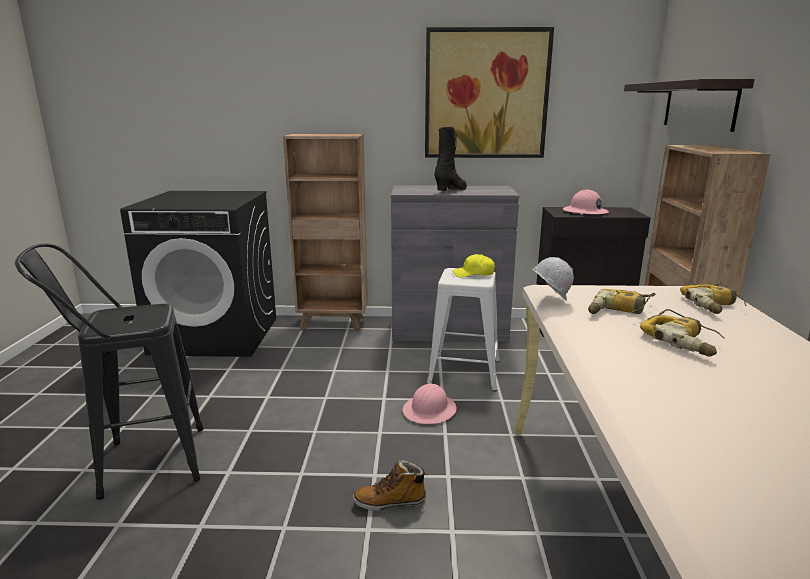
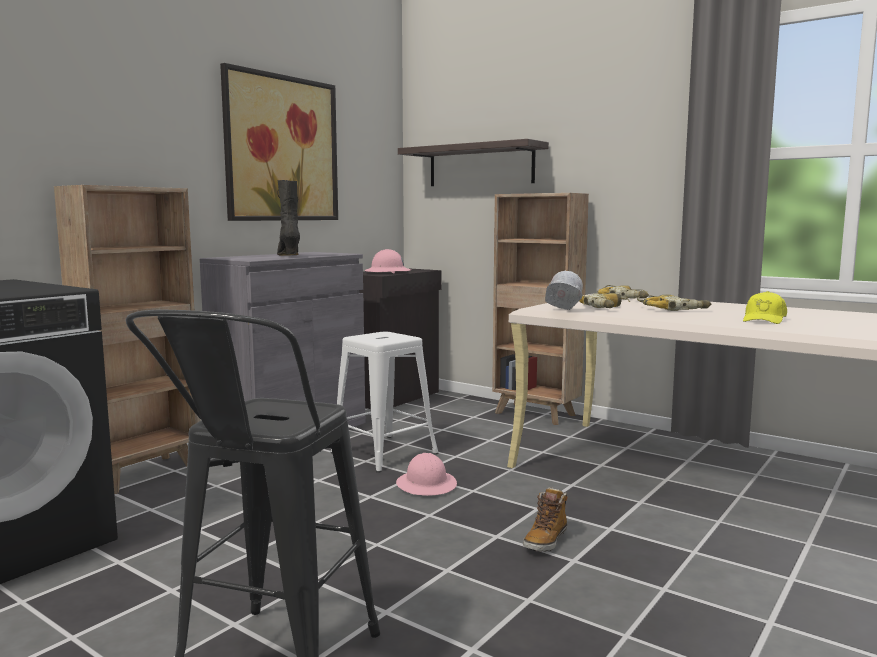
camera: 55 degrees left, 10 degrees down
yellow cap [452,254,495,278] -> yellow cap moved to [743,291,787,324]

